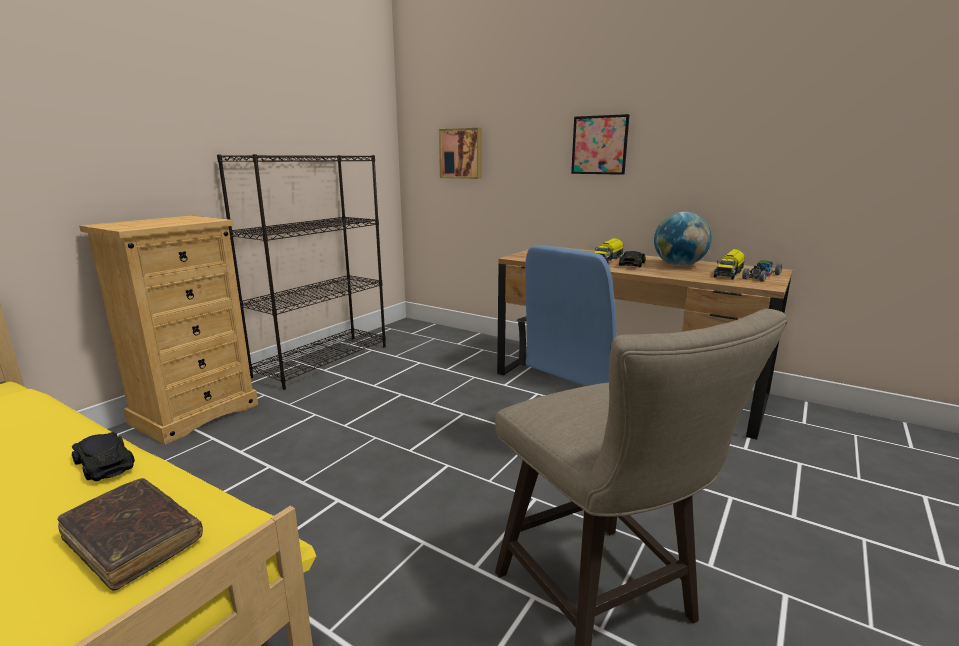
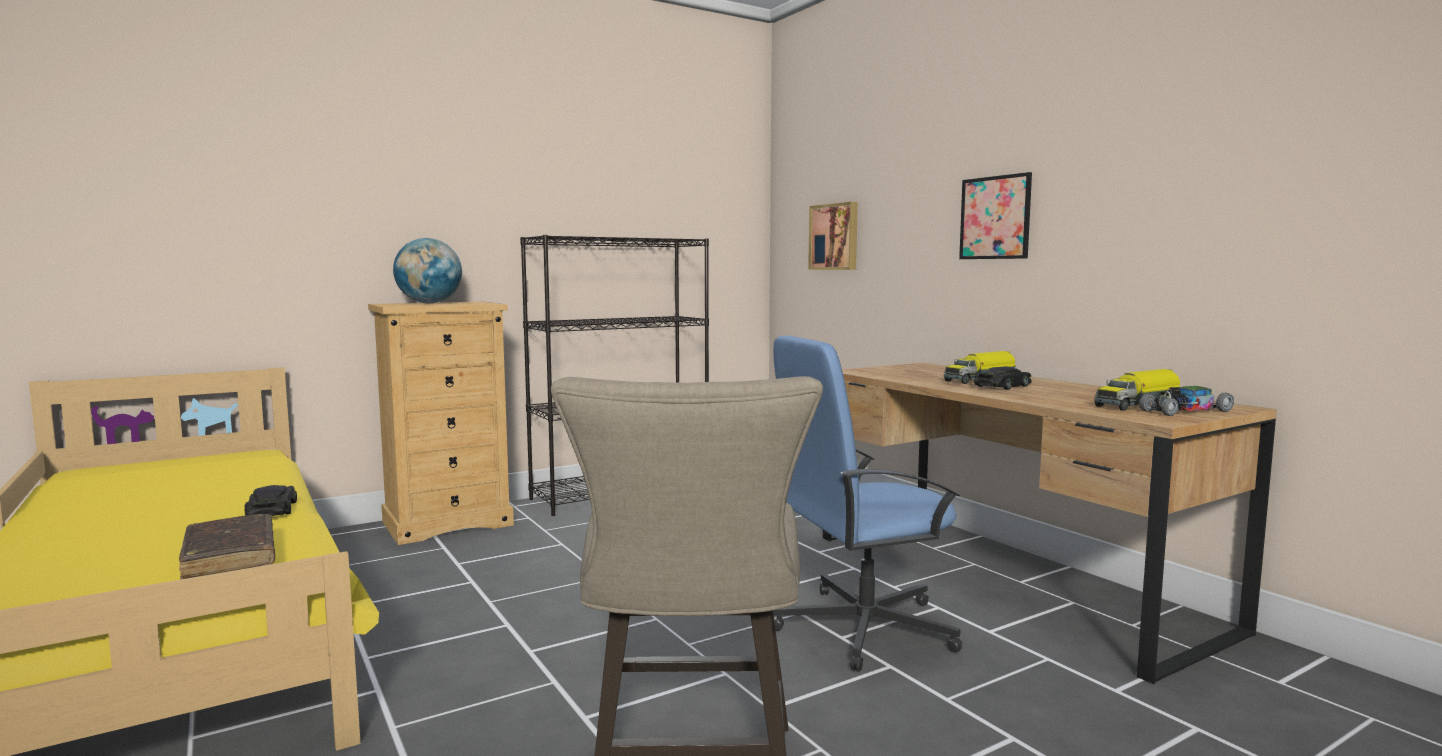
camera: 25 degrees right, 10 degrees down
globe [654,212,712,266] -> globe moved to [393,238,462,303]

